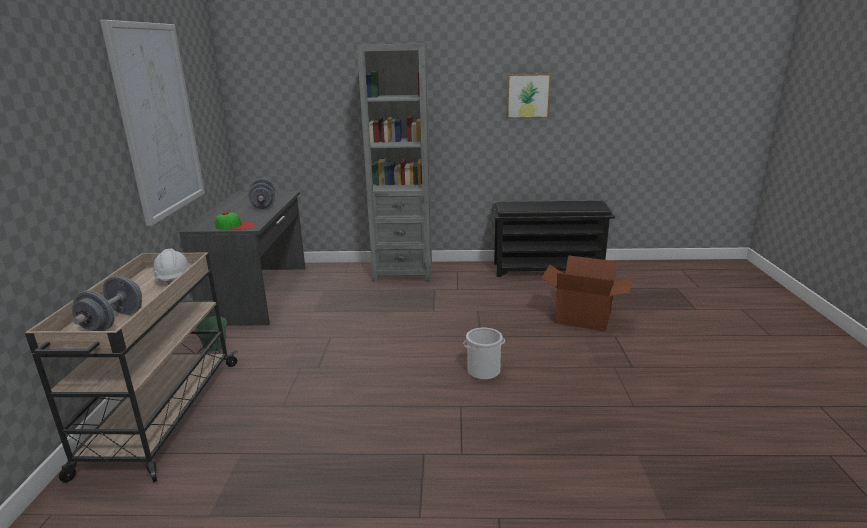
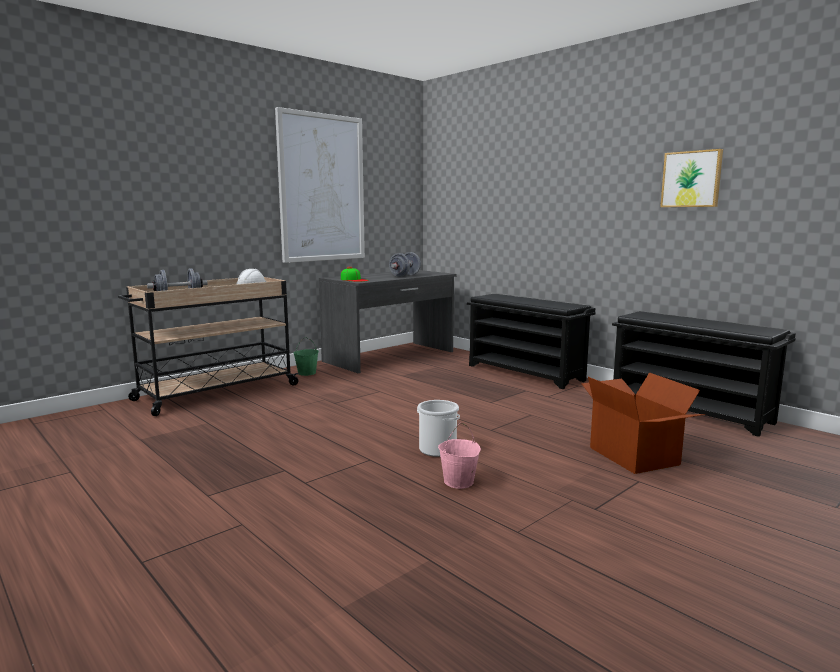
camera: 45 degrees right, 10 degrees down
grey bookcase [357,43,432,281] -> black shoe rack [467,294,596,389]
none -> pink bucket [438,423,481,489]

